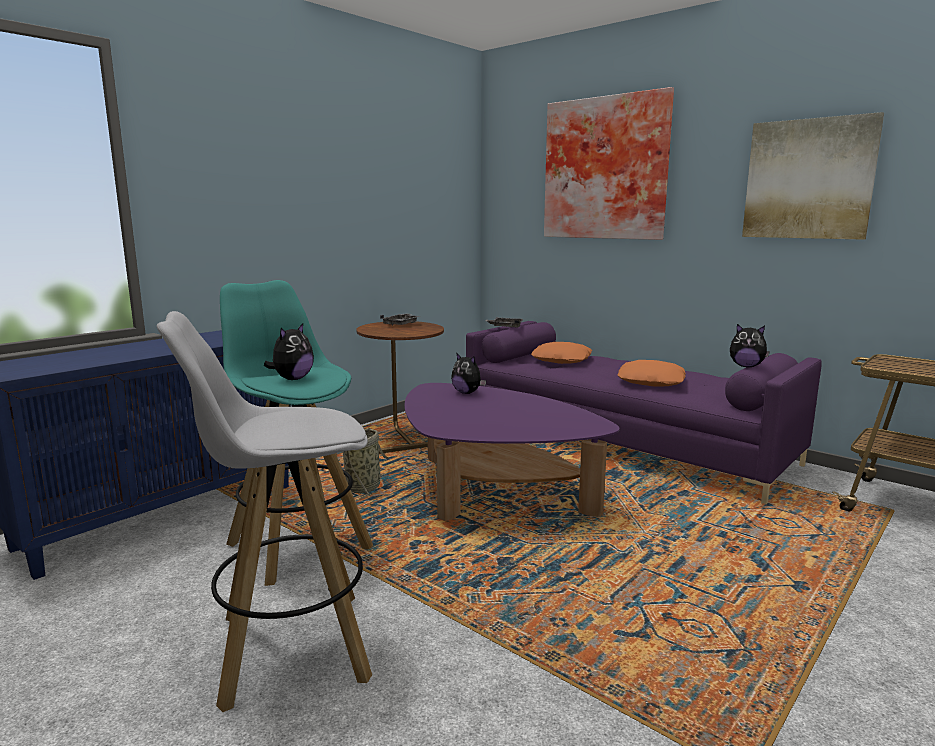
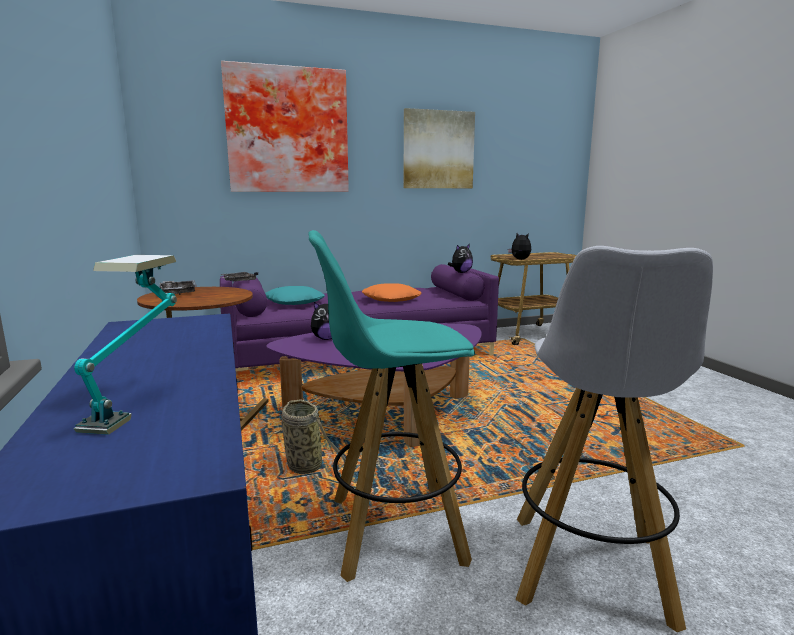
camera: 60 degrees left, 0 degrees up
plush toy [264,323,314,380] -> plush toy moved to [508,233,531,260]
orange pillow [531,342,592,364] -> turquoise pillow [265,286,325,305]
none -> table lamp [73,255,177,435]

